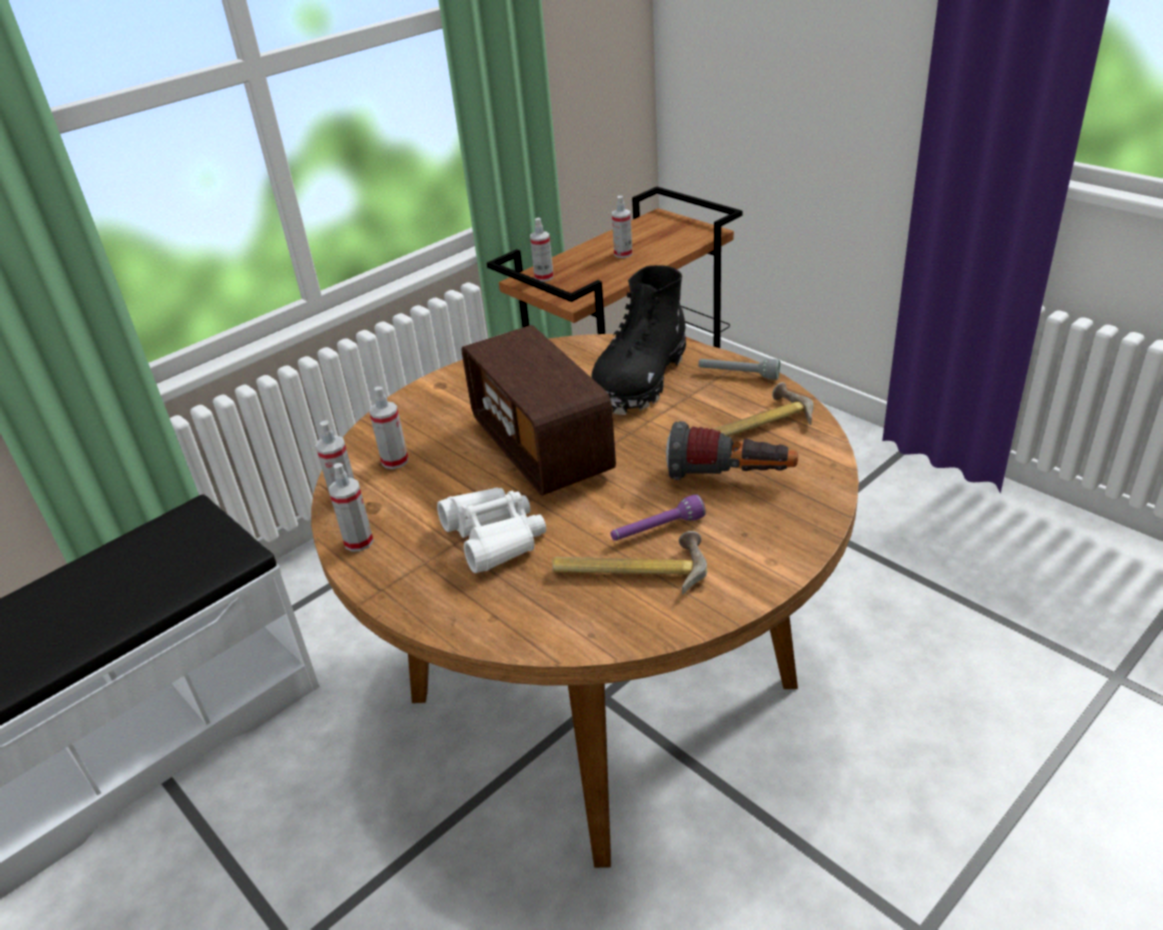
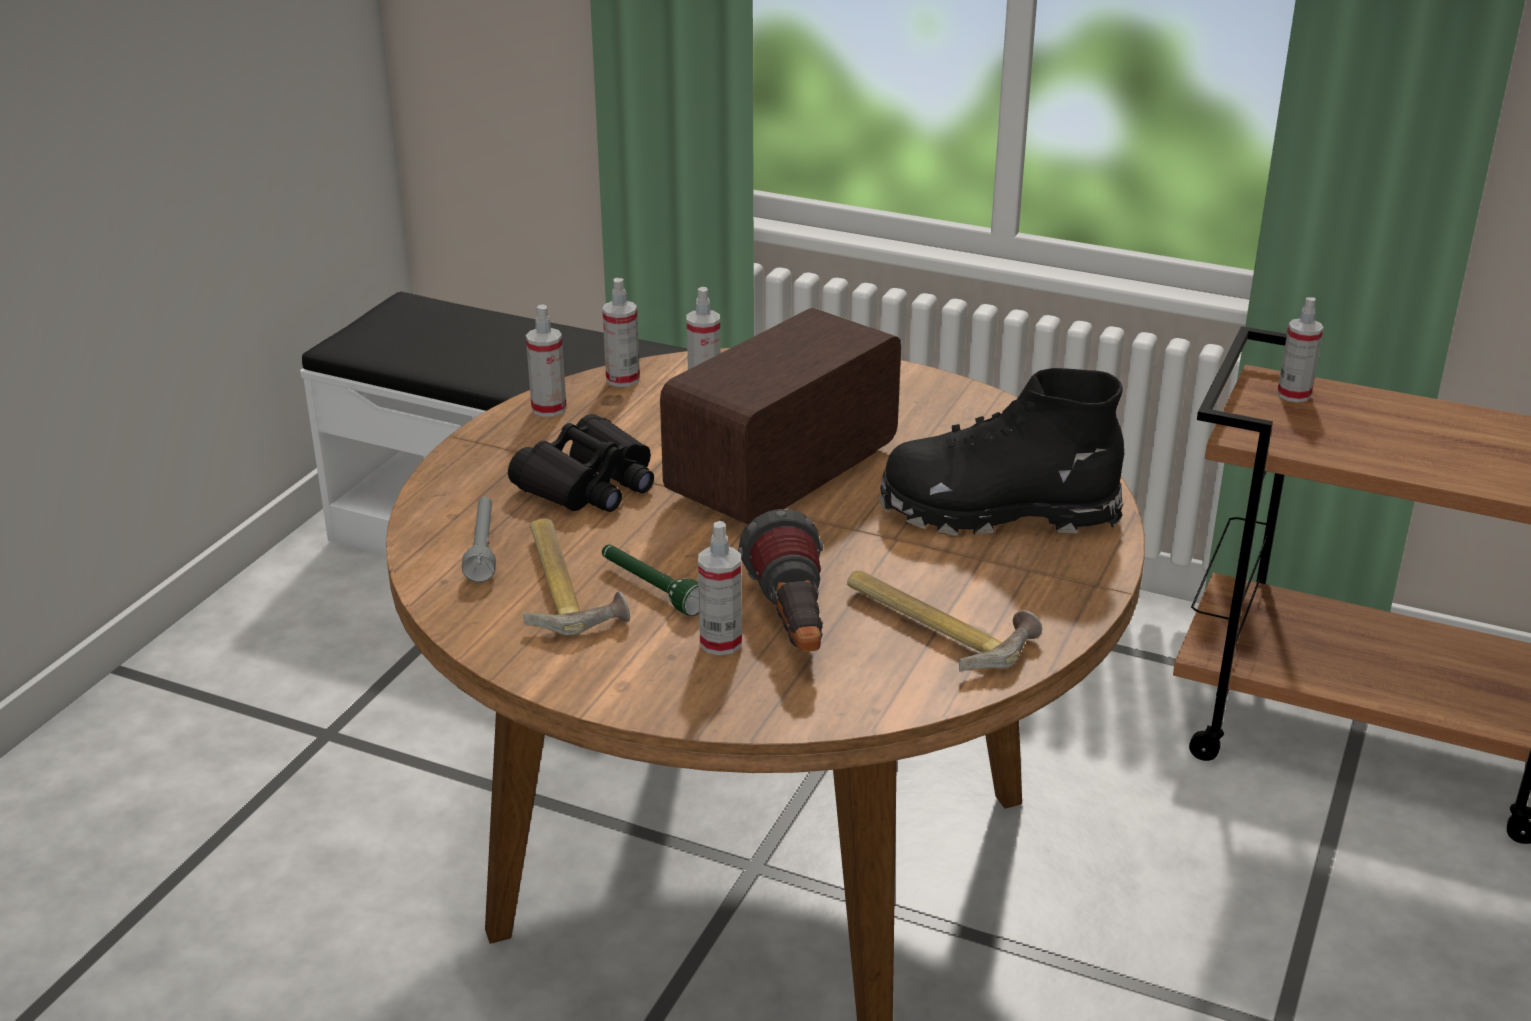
camera: 65 degrees right, 5 degrees down
white binoculars [437,487,546,573] -> black binoculars [508,414,654,512]
purple flashlight [610,494,706,541] -> green flashlight [602,545,699,616]
spray bottle [612,196,632,258] -> spray bottle moved to [698,521,742,655]
grey flashlight [698,359,780,380] -> grey flashlight moved to [462,497,496,582]

